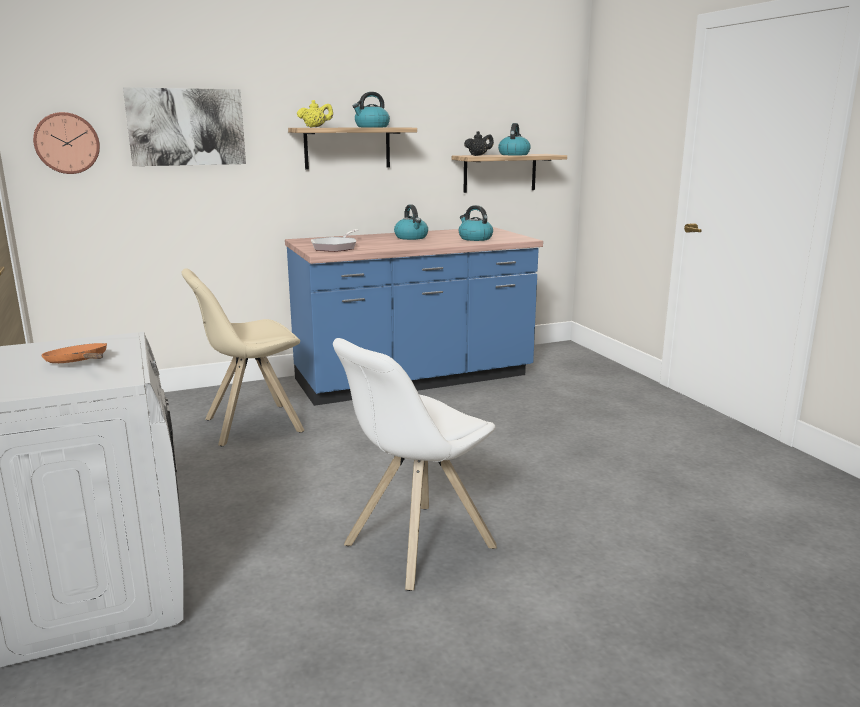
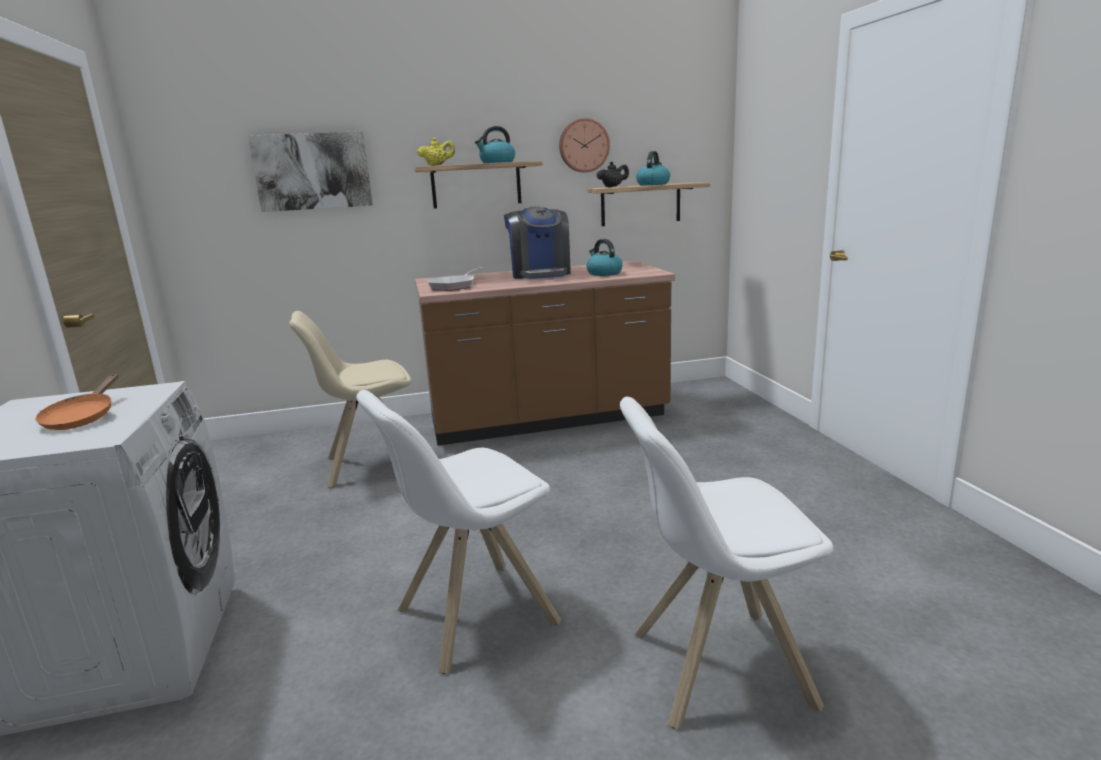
camera: 10 degrees right, 0 degrees up
wall clock [33,112,100,174] -> wall clock moved to [559,118,610,172]
orange frying pan [42,343,107,363] -> orange frying pan turned 150 degrees counterclockwise [35,374,118,430]
blue counter [285,227,543,406] -> brown counter [415,261,675,446]
kettle [394,205,428,240] -> coffee machine [504,206,571,279]
none -> white chair [620,397,833,730]

